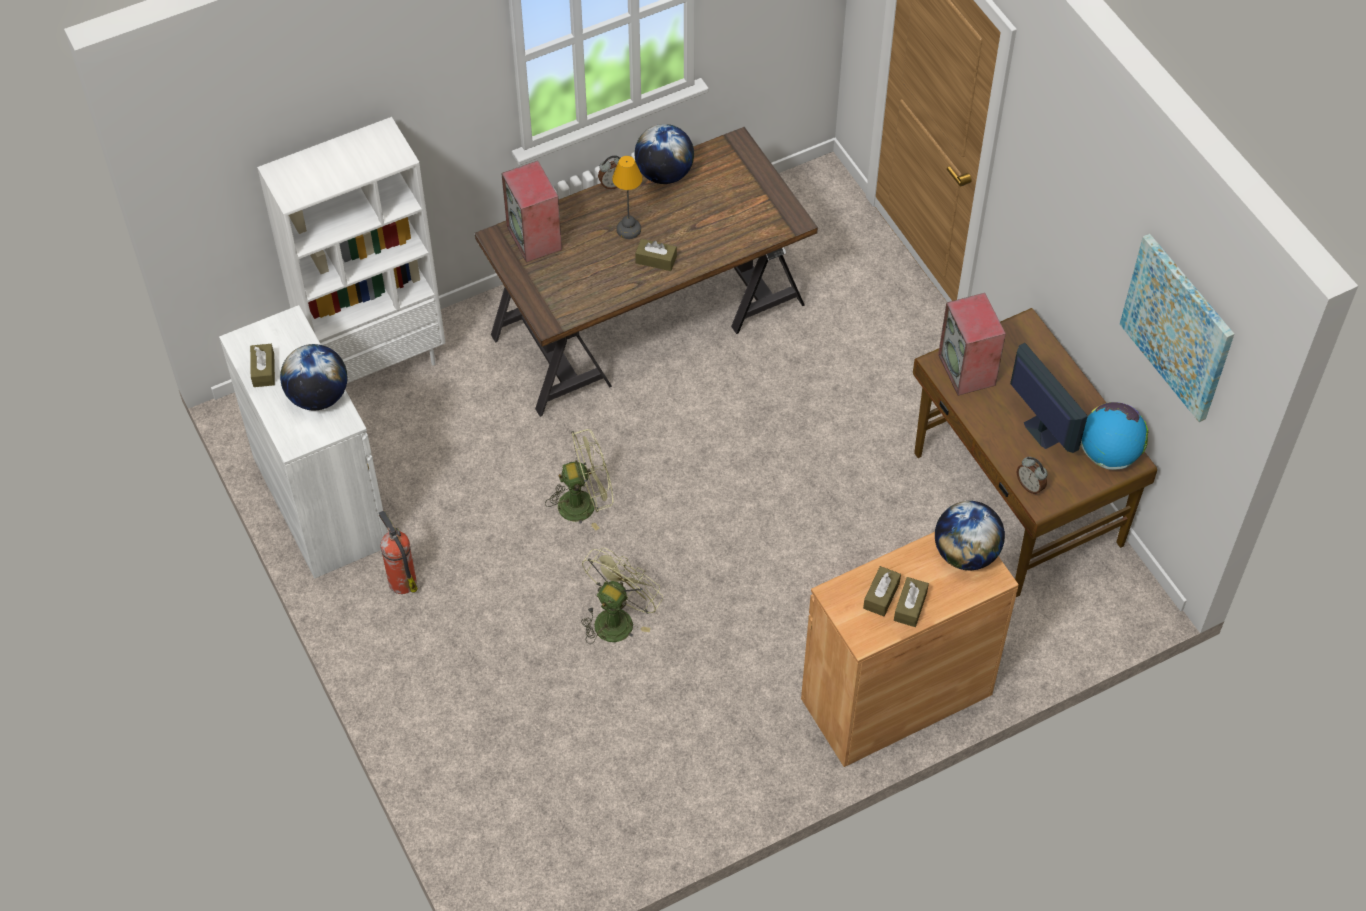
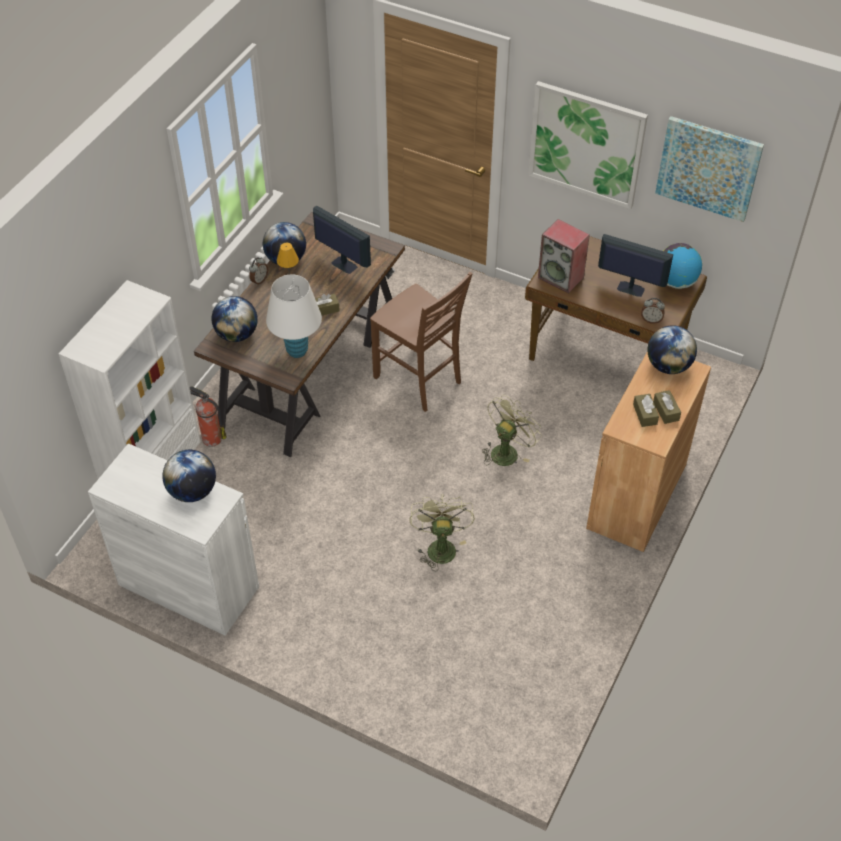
camera: 35 degrees left, 5 degrees down
brown tissue box [250,344,275,387] -> none
fire extinguisher [378,510,418,594] -> fire extinguisher moved to [190,386,227,447]
speaker [501,161,562,263] -> globe [212,296,258,342]
green fan [545,429,614,530] -> green fan moved to [482,395,542,466]
none -> white table lamp [266,274,322,358]
none -> monitor [313,205,371,274]
none -> brown chair [370,272,473,412]
none -> picture [528,81,648,209]

